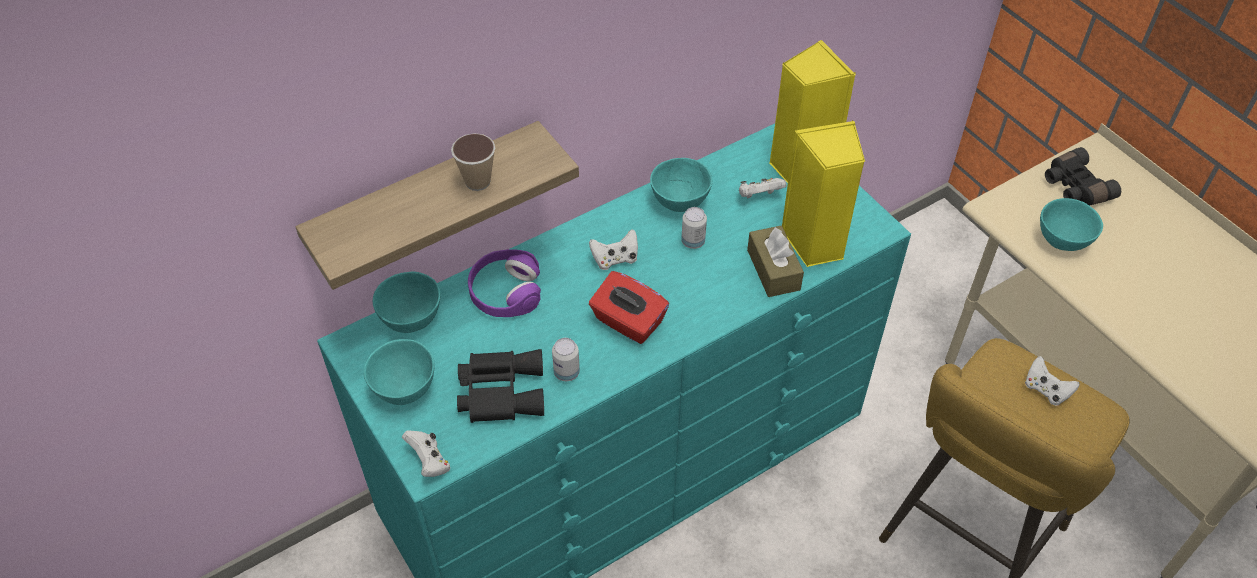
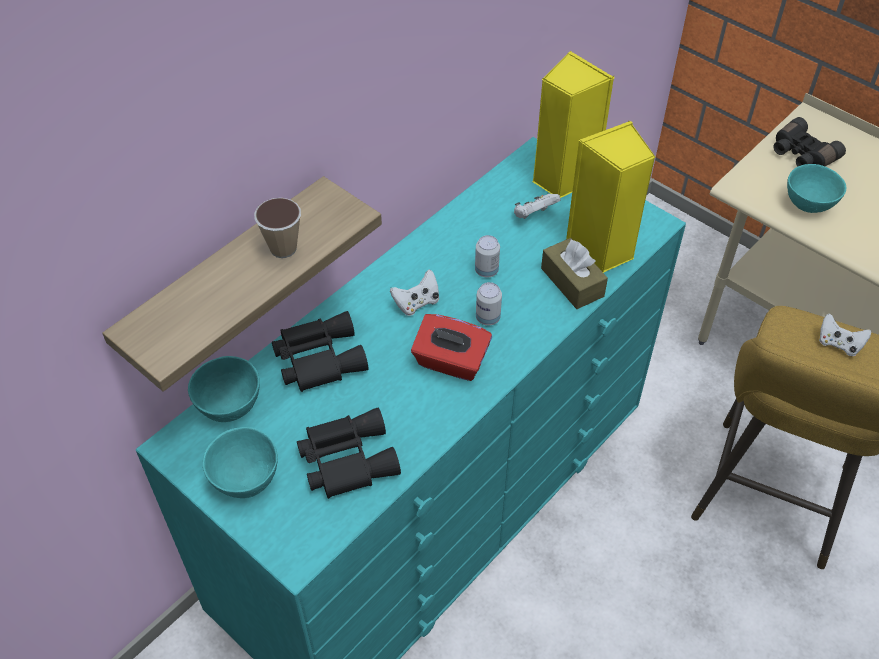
camera: 15 degrees left, 0 degrees up
white game controller [402,431,450,477] -> none
purple headphones [468,249,541,317] -> black binoculars [272,311,368,392]
can [552,338,580,381] -> can moved to [476,282,502,325]
turquoise bowl [650,158,712,212] -> none

